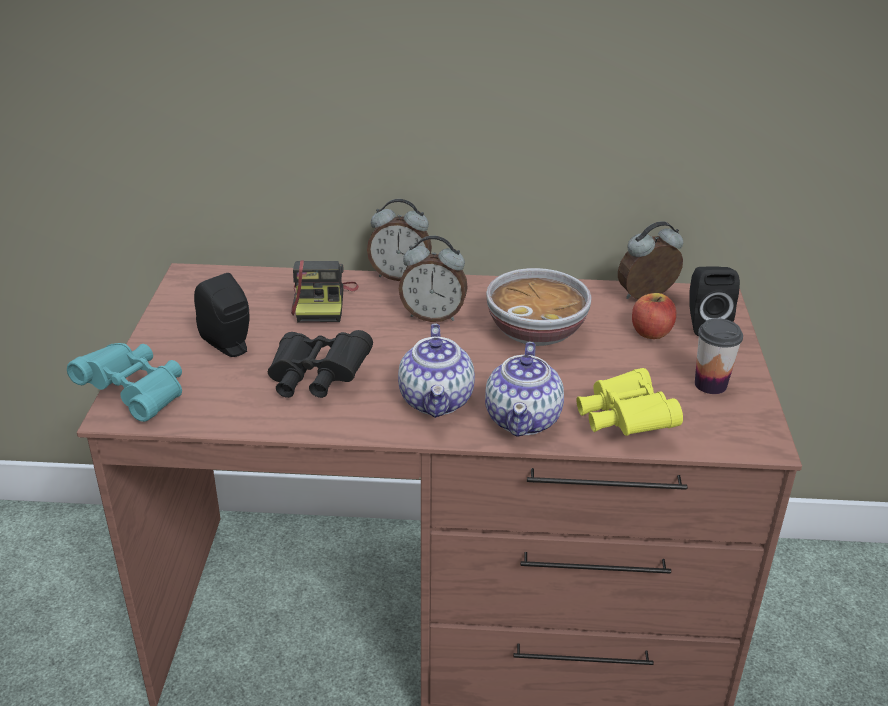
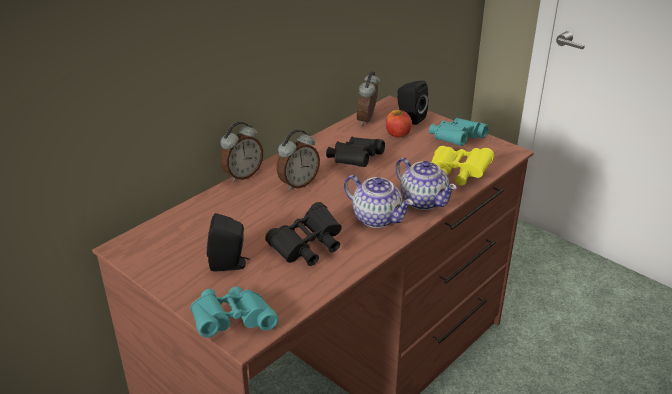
camera: 50 degrees left, 0 degrees up
camera [291,260,359,323] -> none
bowl [486,268,591,346] -> black binoculars [326,137,385,167]
cup [695,318,743,394] -> turquoise binoculars [429,118,489,146]

